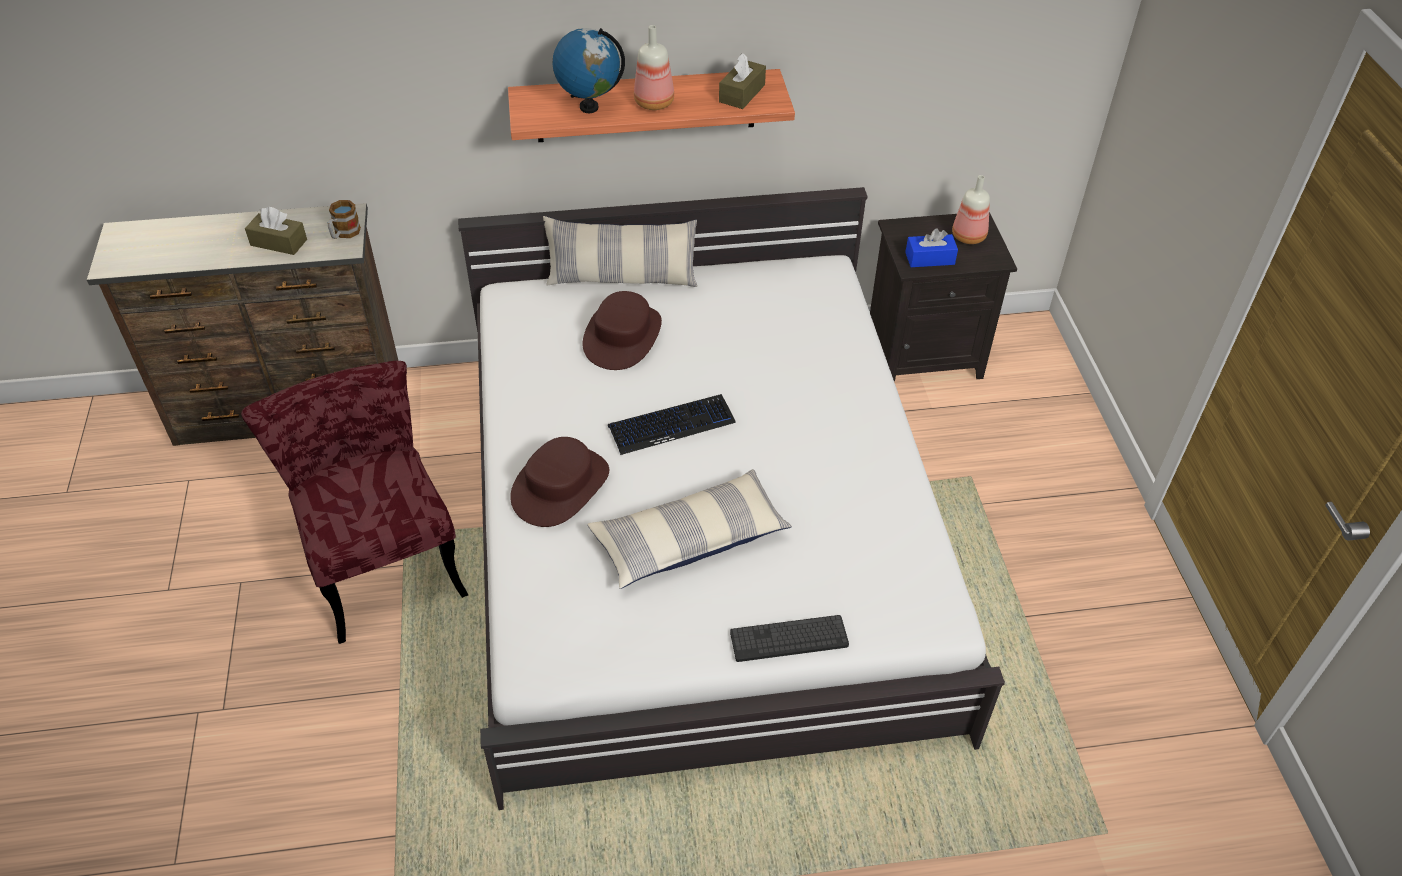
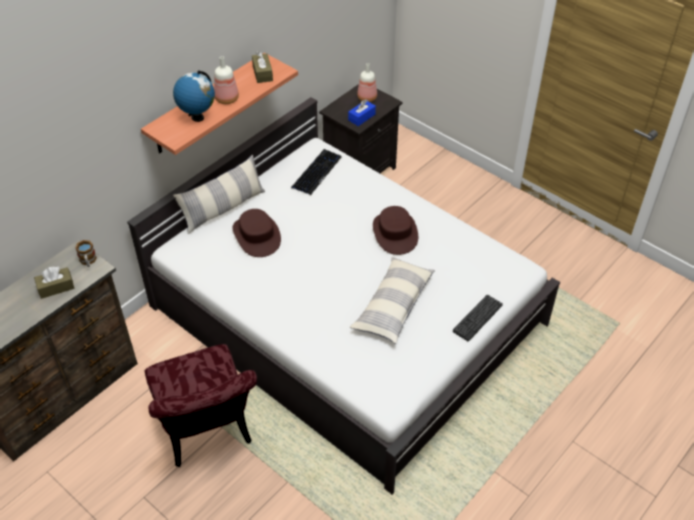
camera: 40 degrees left, 0 degrees up
red chair [241,361,468,644] -> red chair turned 135 degrees counterclockwise [145,344,257,467]
brown hat [510,437,609,527] -> brown hat moved to [373,206,418,255]
keyboard [608,394,736,455] -> keyboard moved to [291,149,342,195]

